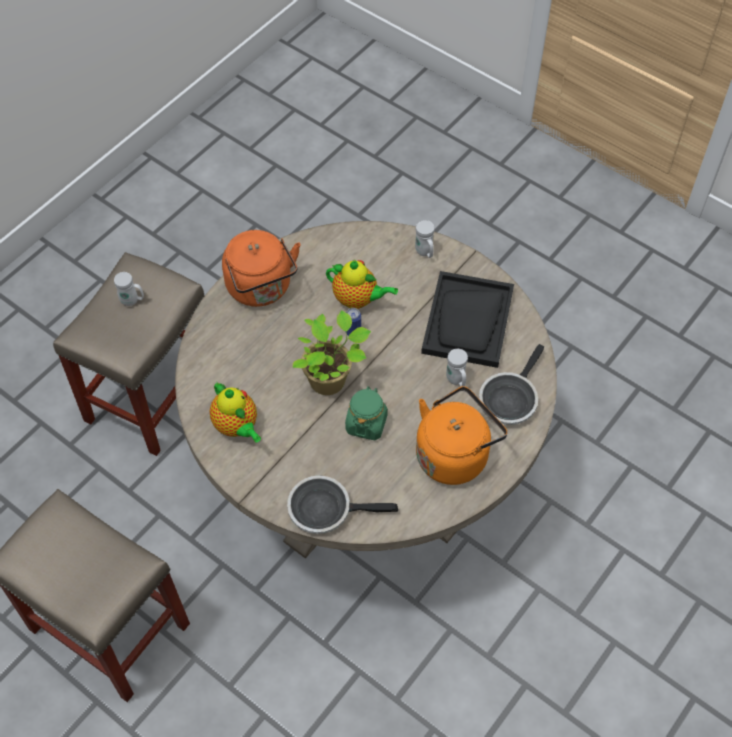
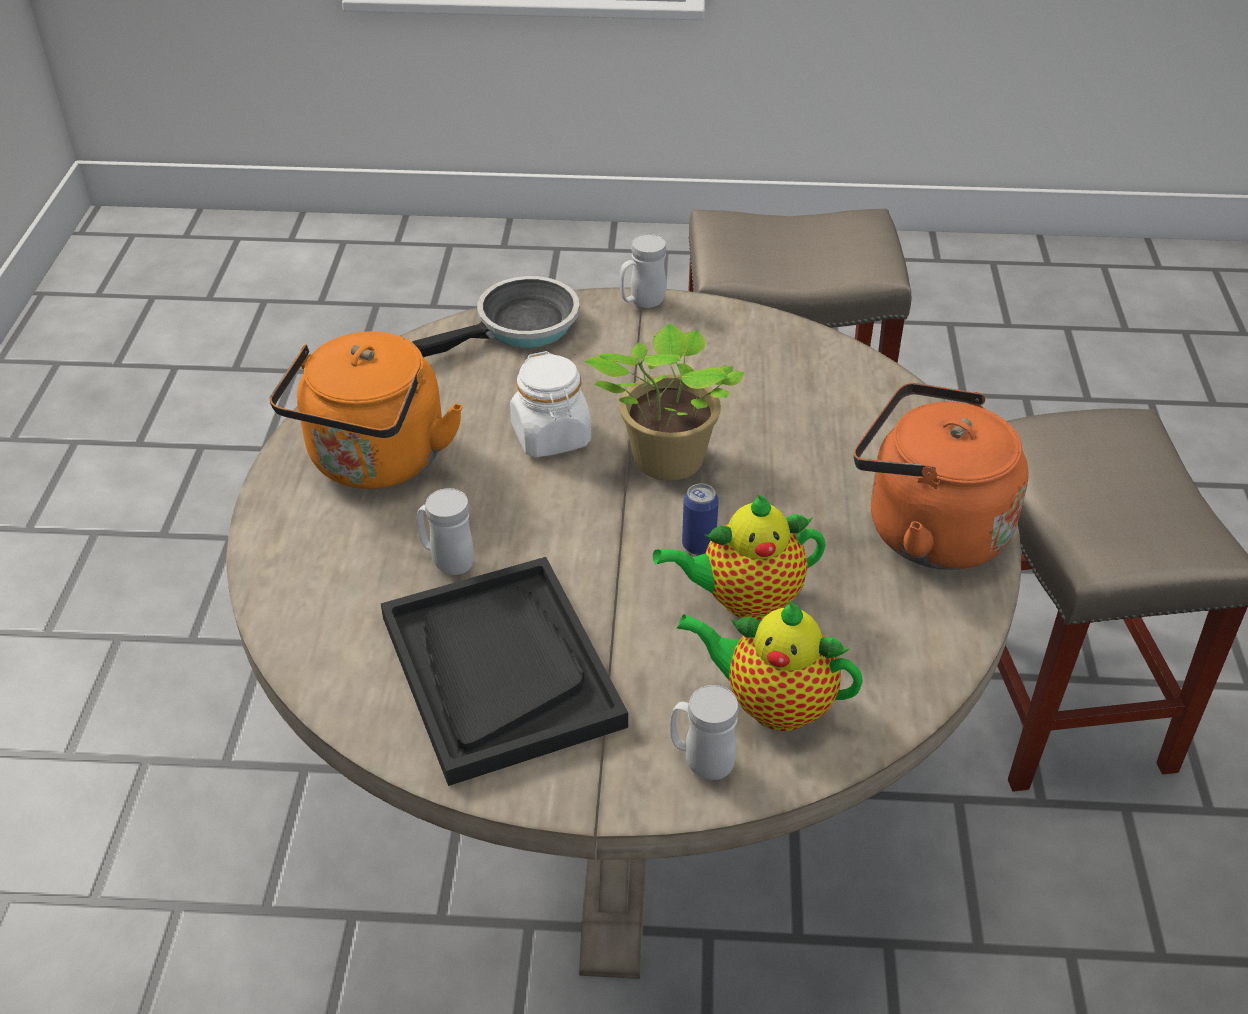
camera: 145 degrees right, 15 degrees down
white mug [114,272,144,306] -> white mug moved to [619,234,666,308]
teapot [210,382,261,443] -> teapot moved to [677,600,863,731]
green jar [345,386,388,440] -> white jar [510,351,591,457]
frying pan [479,344,544,425] -> none

